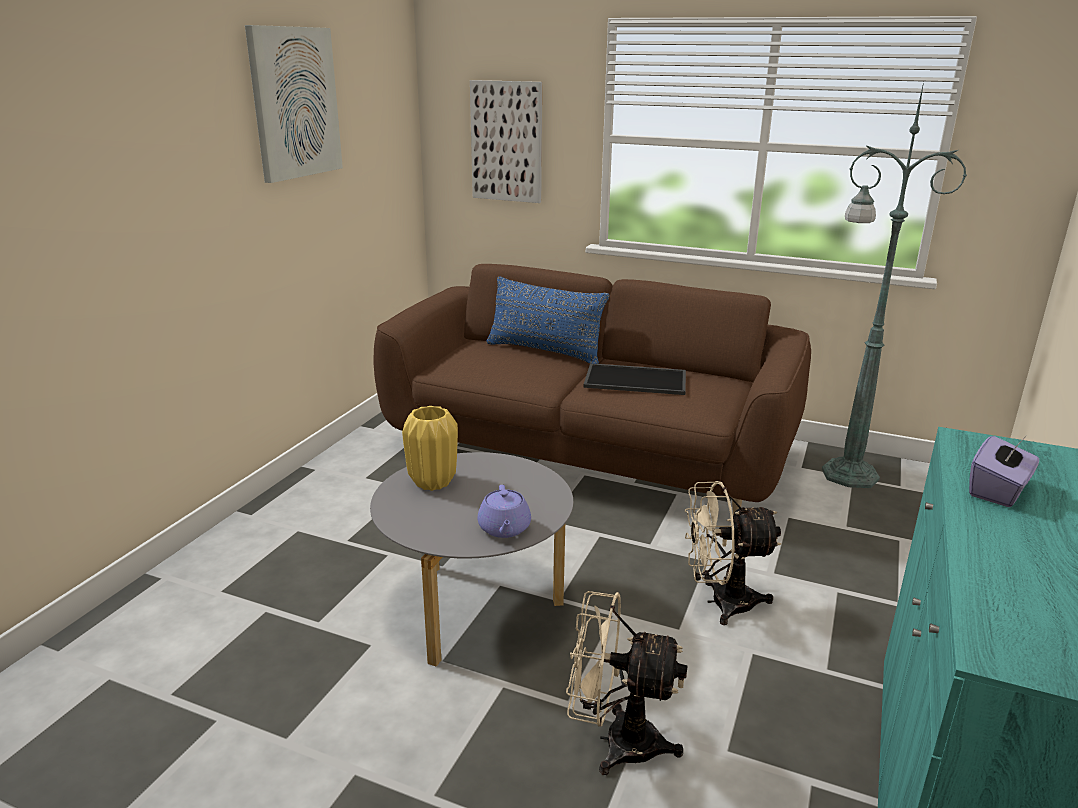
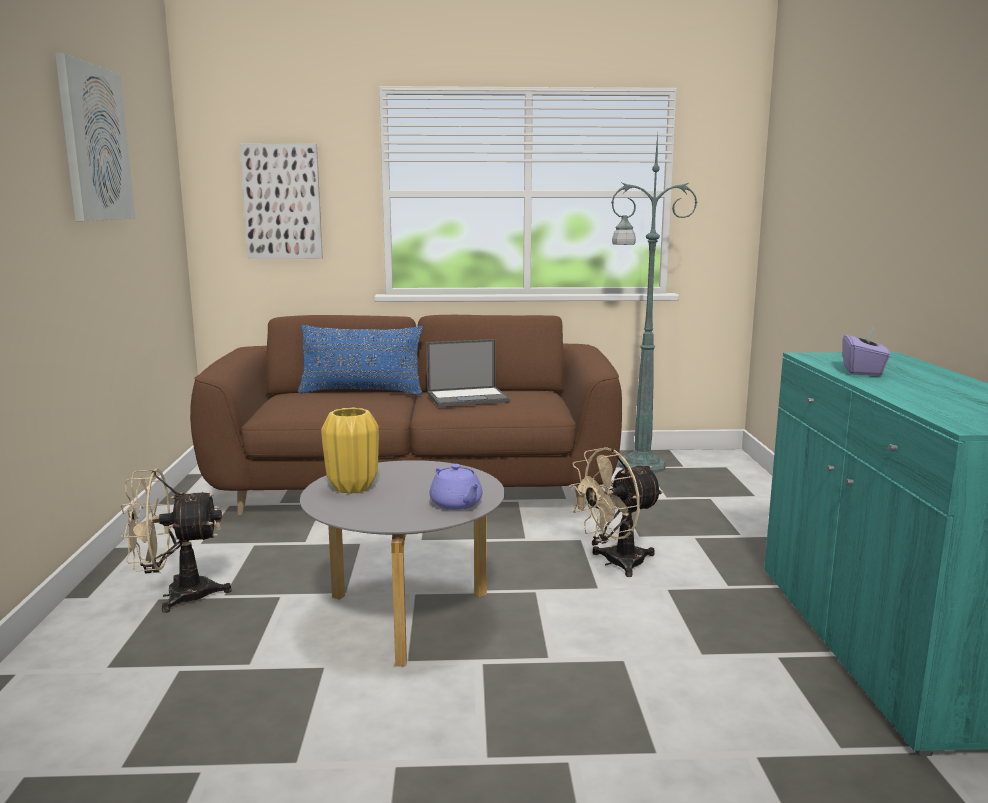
camera: 25 degrees left, 10 degrees down
beige fan [566,591,688,775] -> beige fan moved to [121,469,232,613]
tray [583,363,686,395] -> laptop [426,339,510,407]

